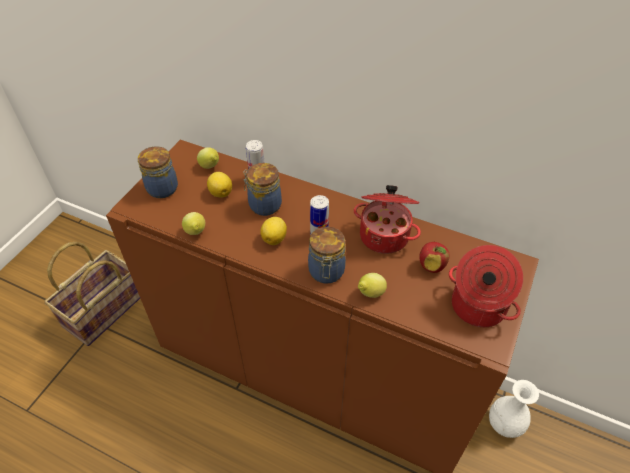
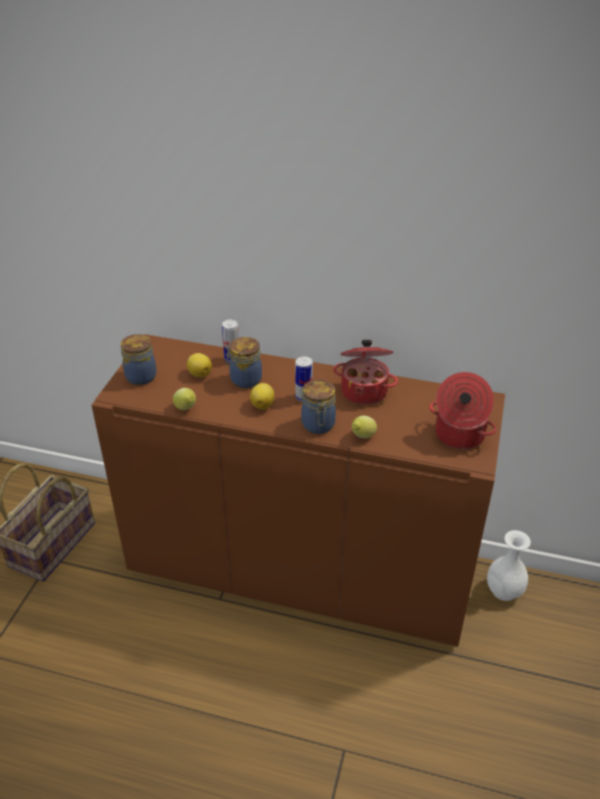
camera: 10 degrees left, 10 degrees down
lemon [197,147,219,169] -> none
apple [419,242,450,273] -> none

